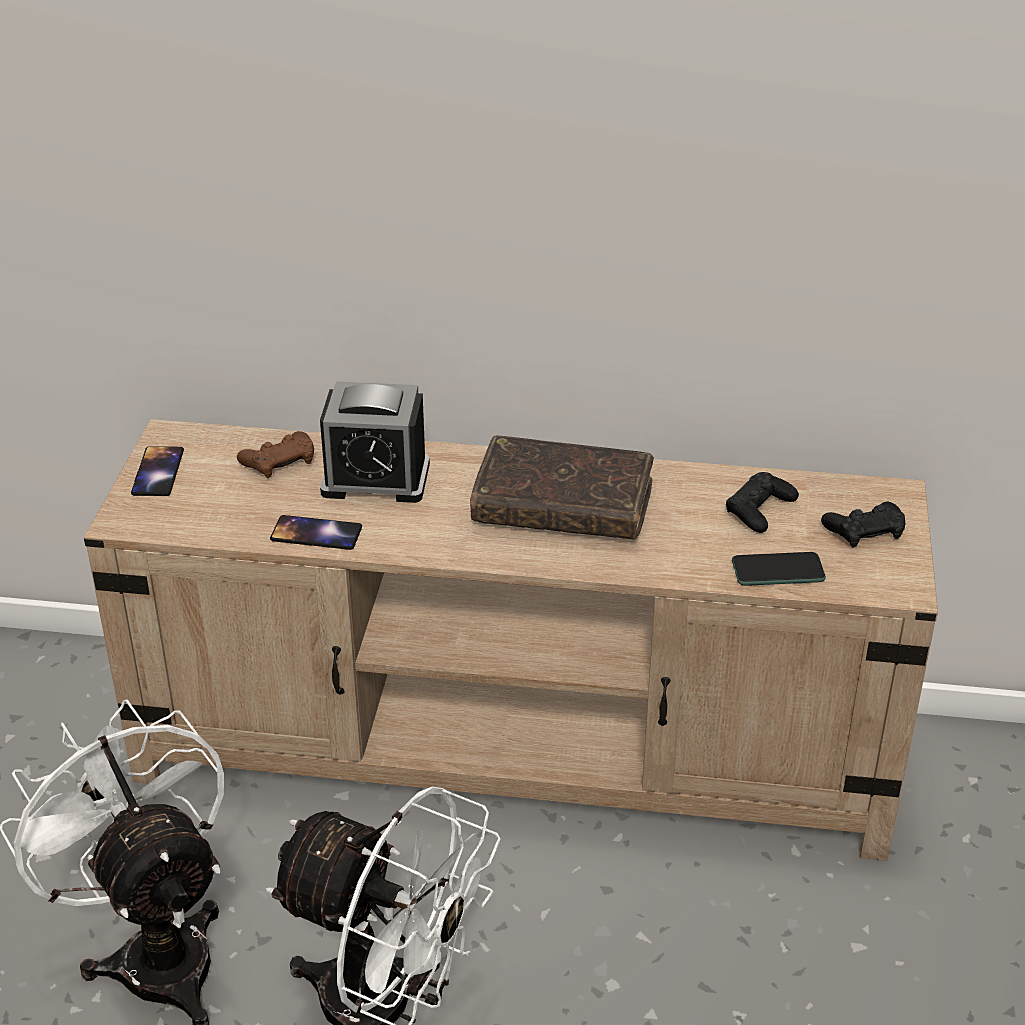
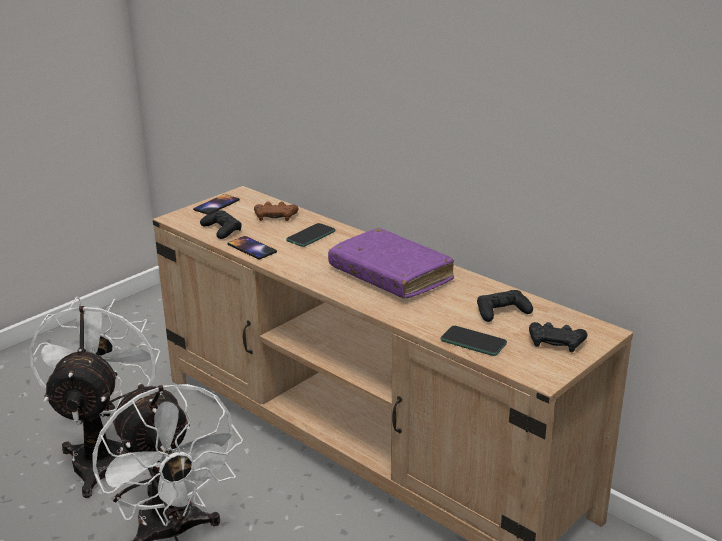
camera: 35 degrees right, 10 degrees down
alarm clock [320,381,430,503] -> phone [286,223,335,247]
brown book [470,435,654,540] -> purple book [328,228,454,299]
none -> black game controller [200,210,242,239]

